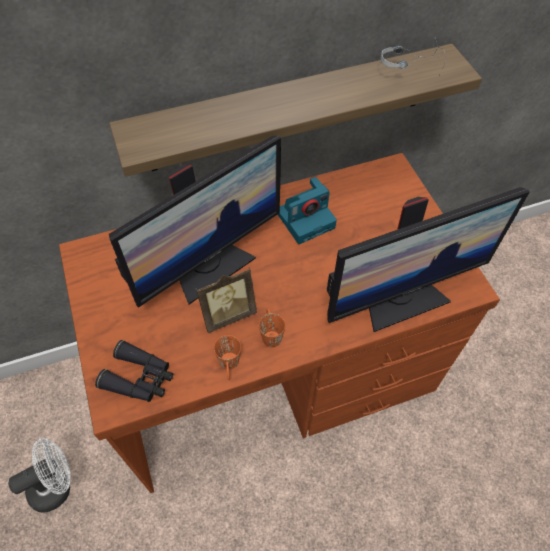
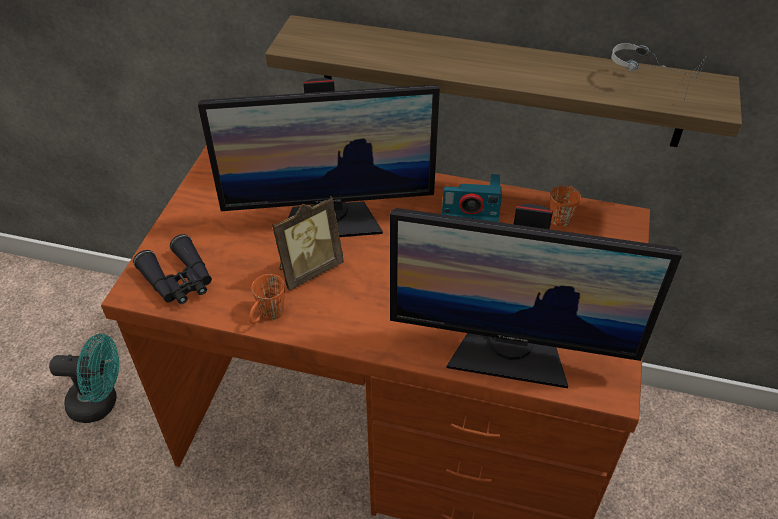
camera: 35 degrees right, 10 degrees down
white fan [8,438,70,513] -> turquoise fan [49,334,119,423]
picture frame [196,268,257,333] -> picture frame turned 45 degrees counterclockwise [272,196,344,291]
orange mug [259,308,285,347] -> orange mug moved to [550,185,581,228]

